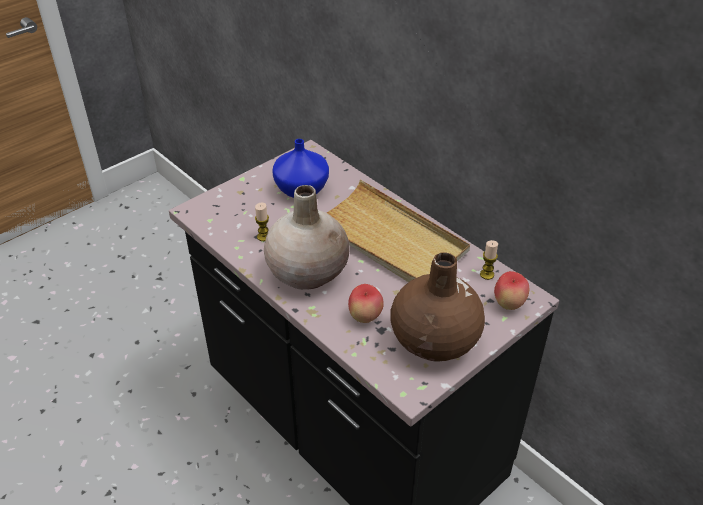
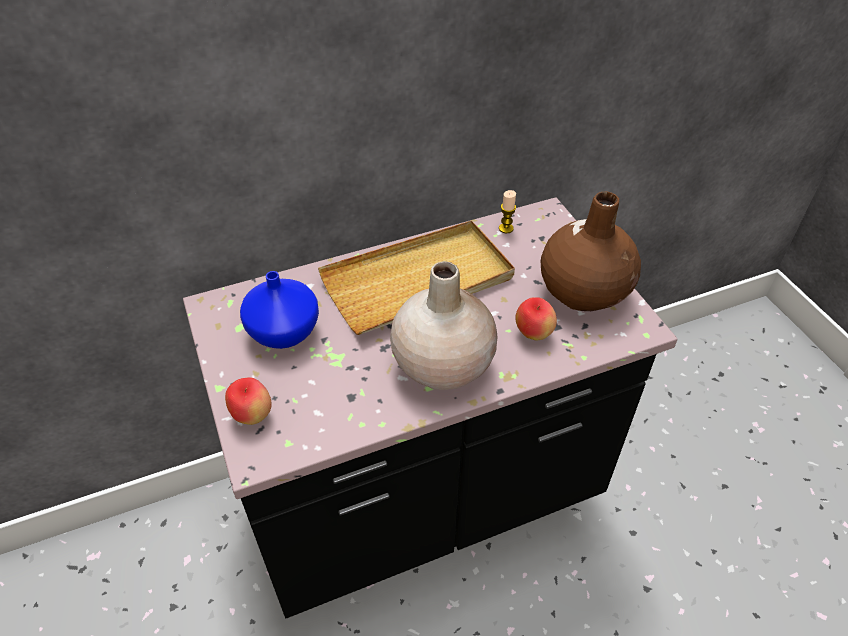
camera: 70 degrees left, 5 degrees up
candle [255,203,269,241] -> none
apple [494,271,529,310] -> apple moved to [225,377,272,425]

